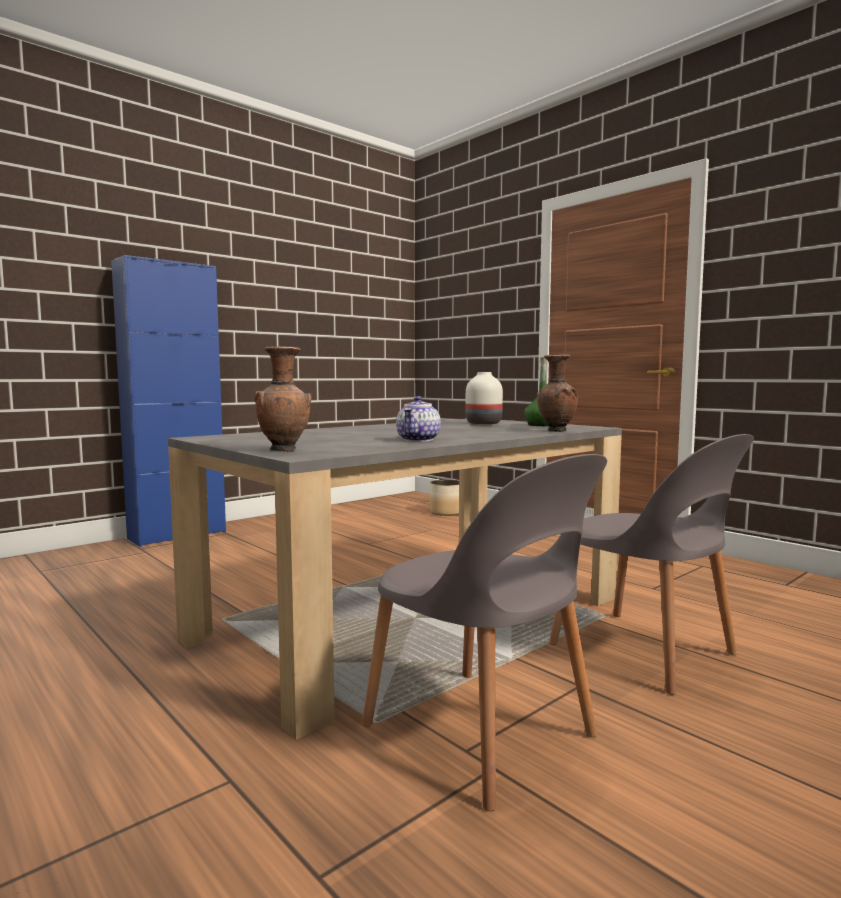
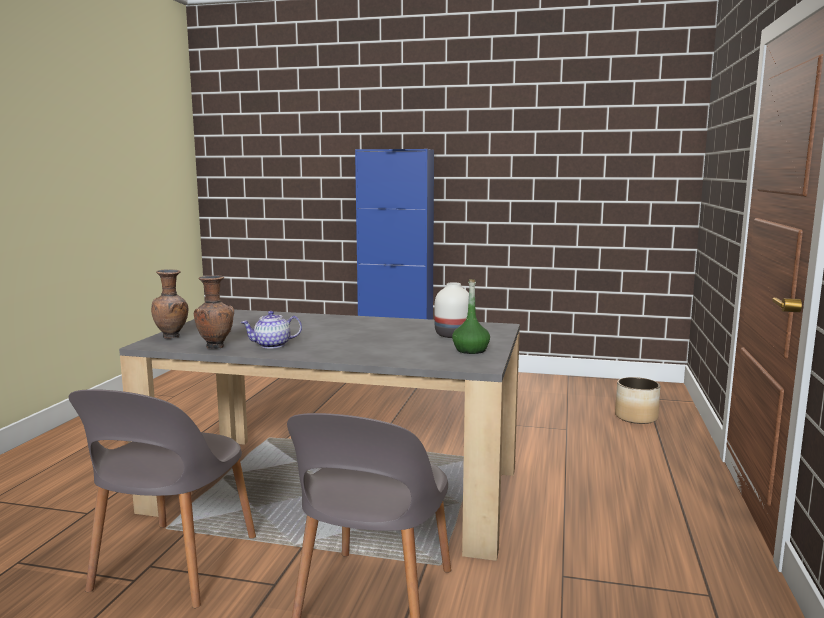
camera: 55 degrees right, 5 degrees up
brown vase [537,354,578,432] -> brown vase moved to [194,275,234,348]

